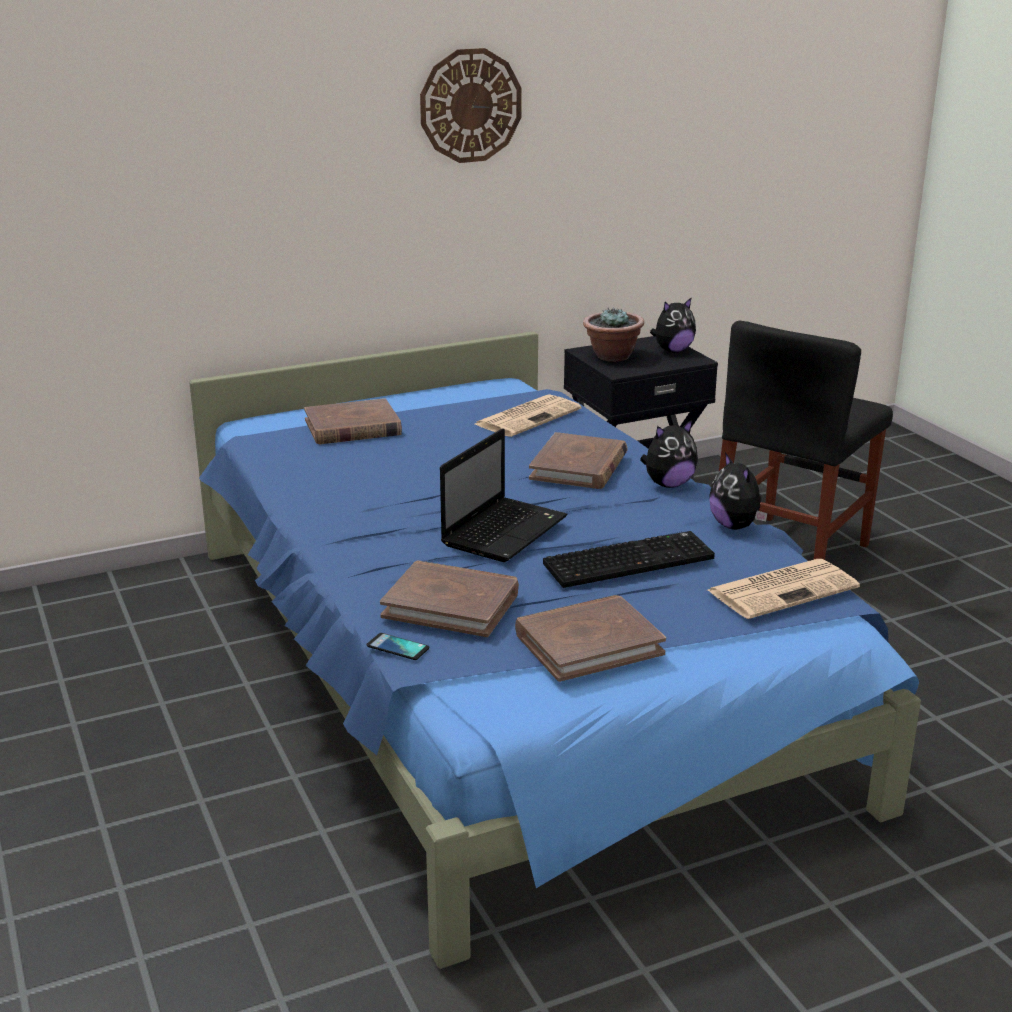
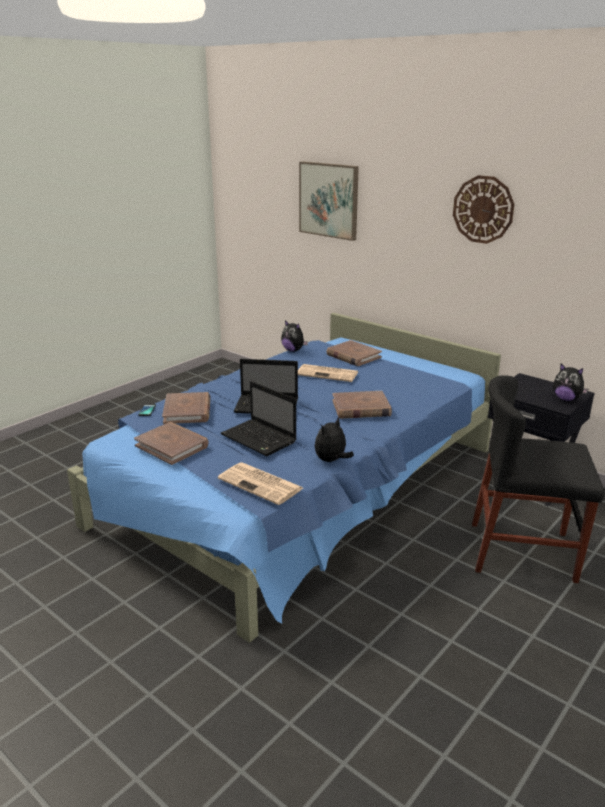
camera: 65 degrees right, 0 degrees up
newspaper [475,394,581,437] -> newspaper moved to [298,364,358,382]
keyboard [543,531,715,588] -> laptop [221,381,297,456]
potted plant [583,307,644,362] -> none
plush toy [640,420,698,488] -> plush toy moved to [281,320,308,352]
none -> picture [299,161,359,241]

